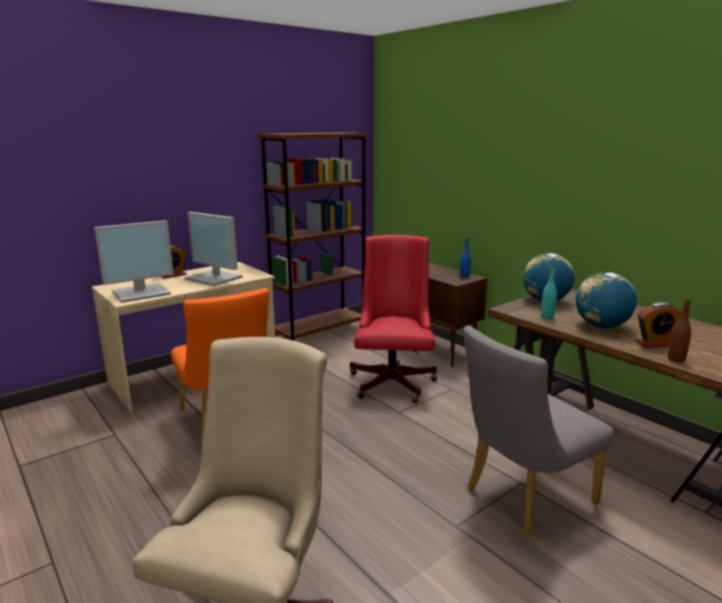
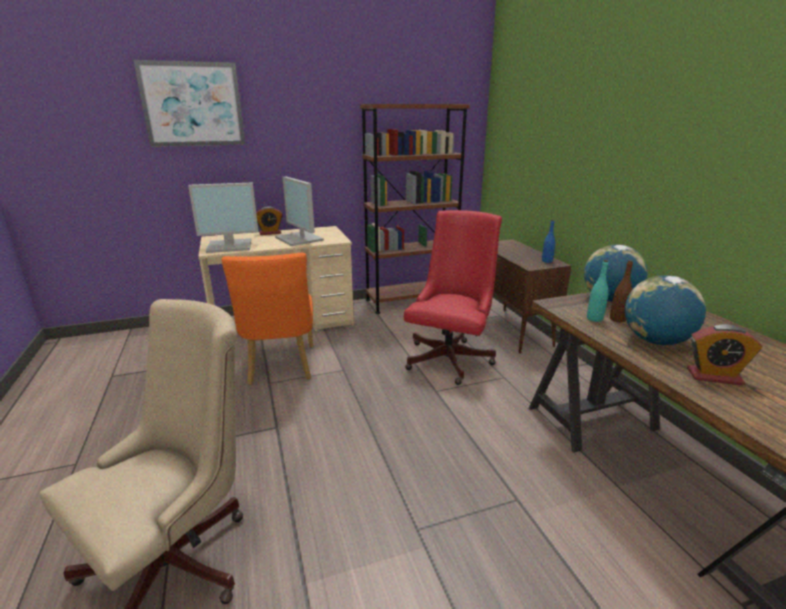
camera: 20 degrees right, 5 degrees up
grey chair [463,325,614,536] -> none
brown bottle [668,298,691,362] -> brown bottle moved to [610,260,633,322]
none -> picture [133,60,245,147]

